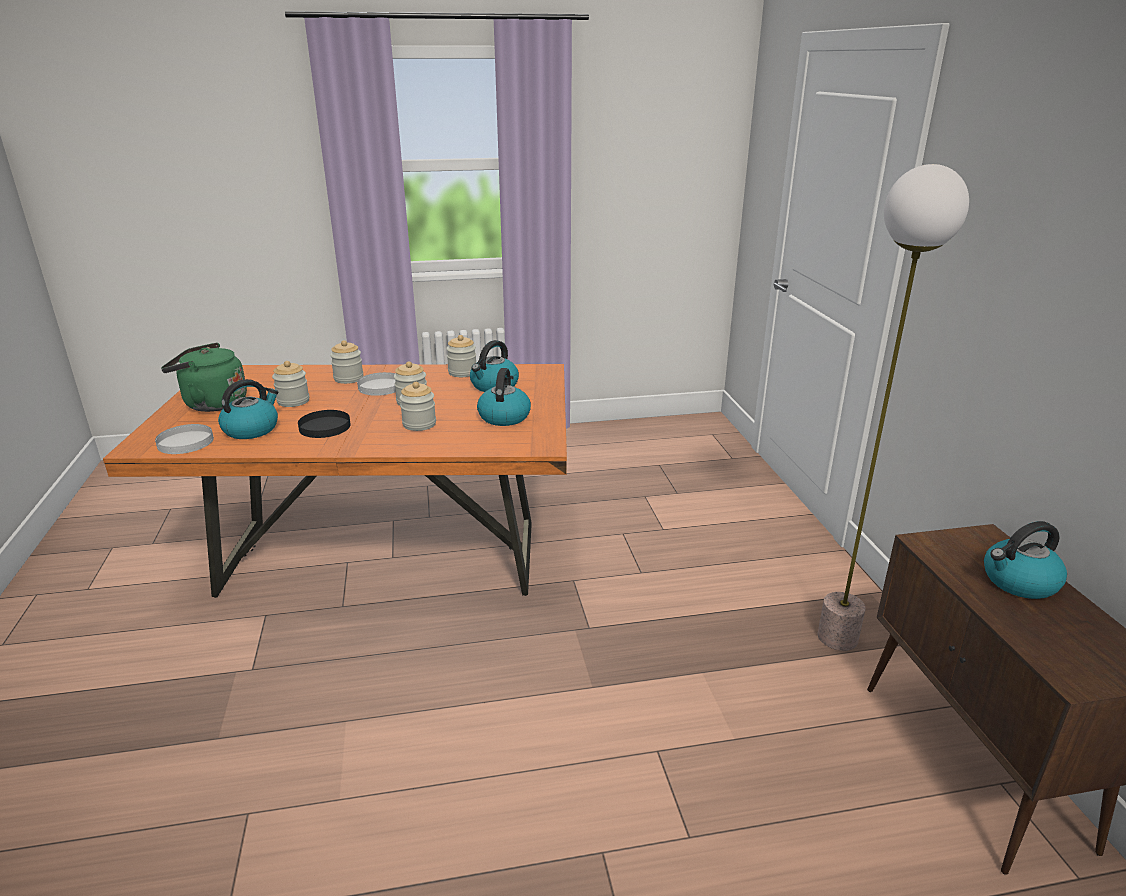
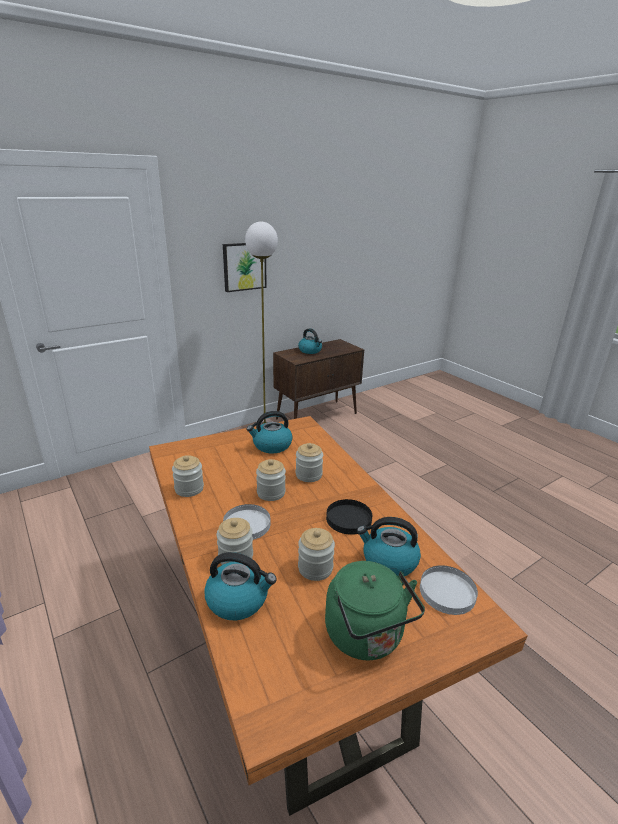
camera: 115 degrees left, 0 degrees up
kettle [470,340,519,392] -> kettle moved to [204,552,277,620]
none -> picture [223,243,267,292]

